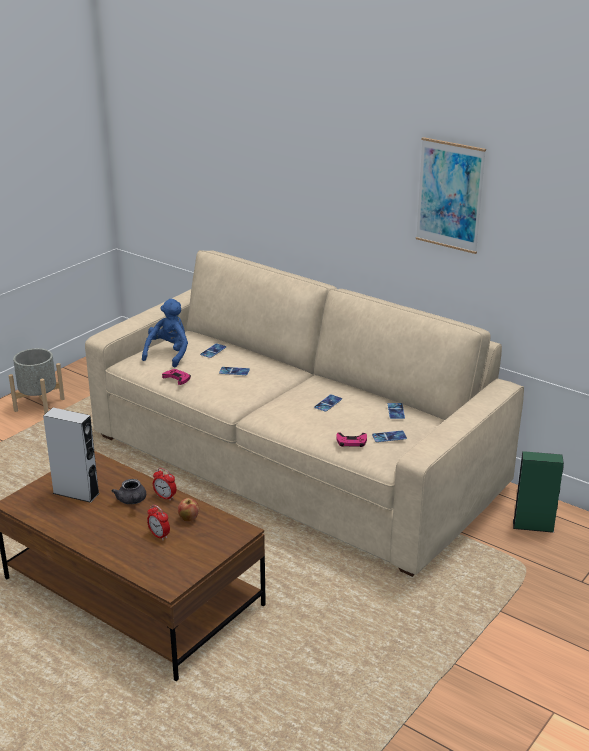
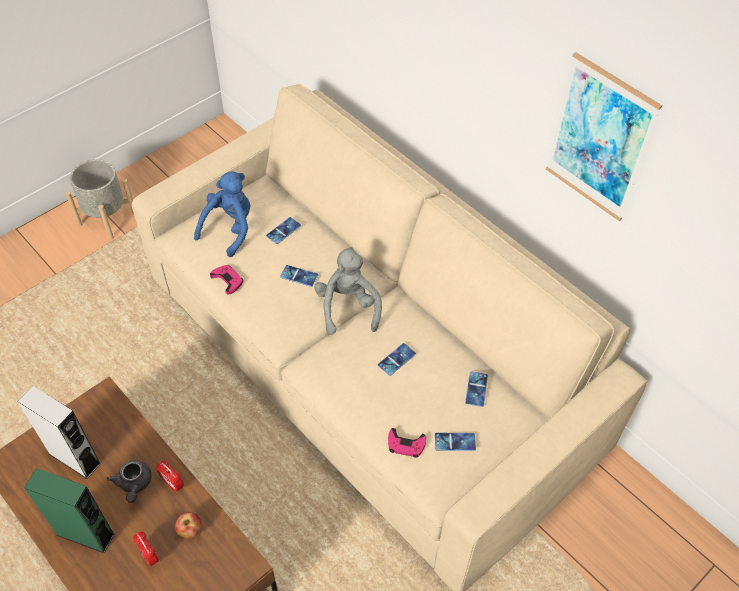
camera: 10 degrees right, 25 degrees up
green speaker [513,451,564,533] -> green speaker moved to [24,468,115,553]
none -> grey plush toy [314,247,382,335]

